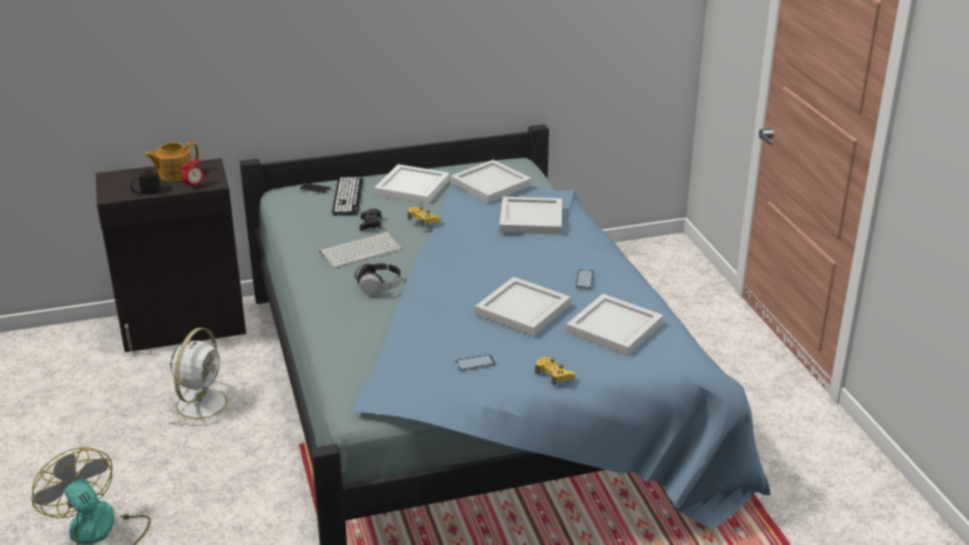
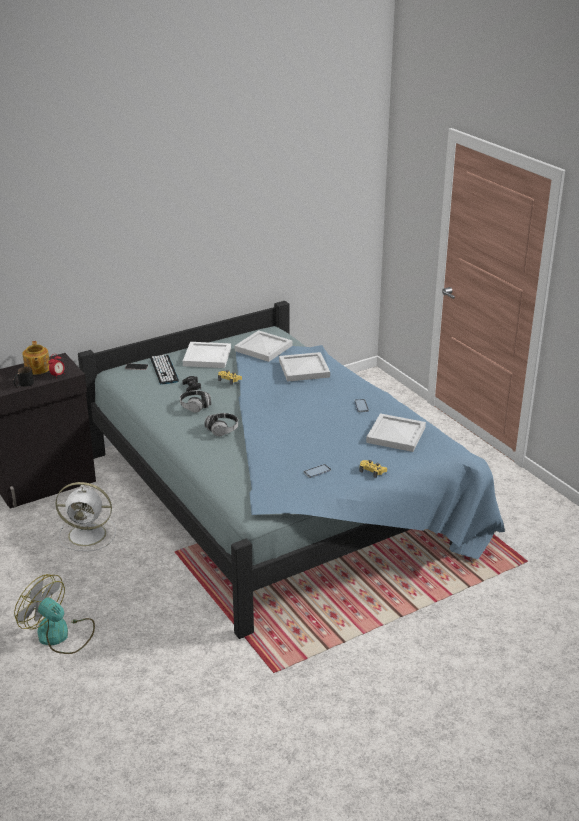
camera: 15 degrees left, 0 degrees up
teapot [144,142,199,182] -> teapot turned 60 degrees counterclockwise [22,341,50,375]
white fan [167,328,240,426] -> white fan turned 90 degrees clockwise [55,482,116,551]
keyboard [319,232,402,268] -> headphones [180,390,211,412]
white tray [475,277,571,336] -> none

